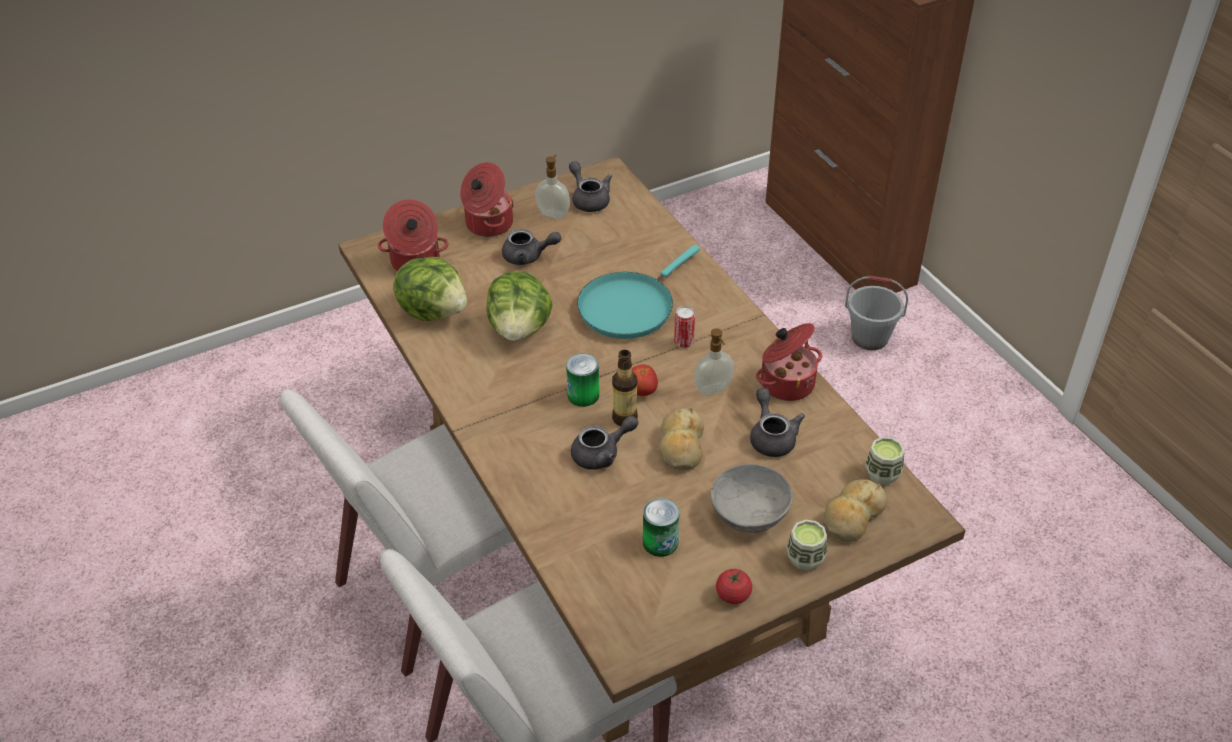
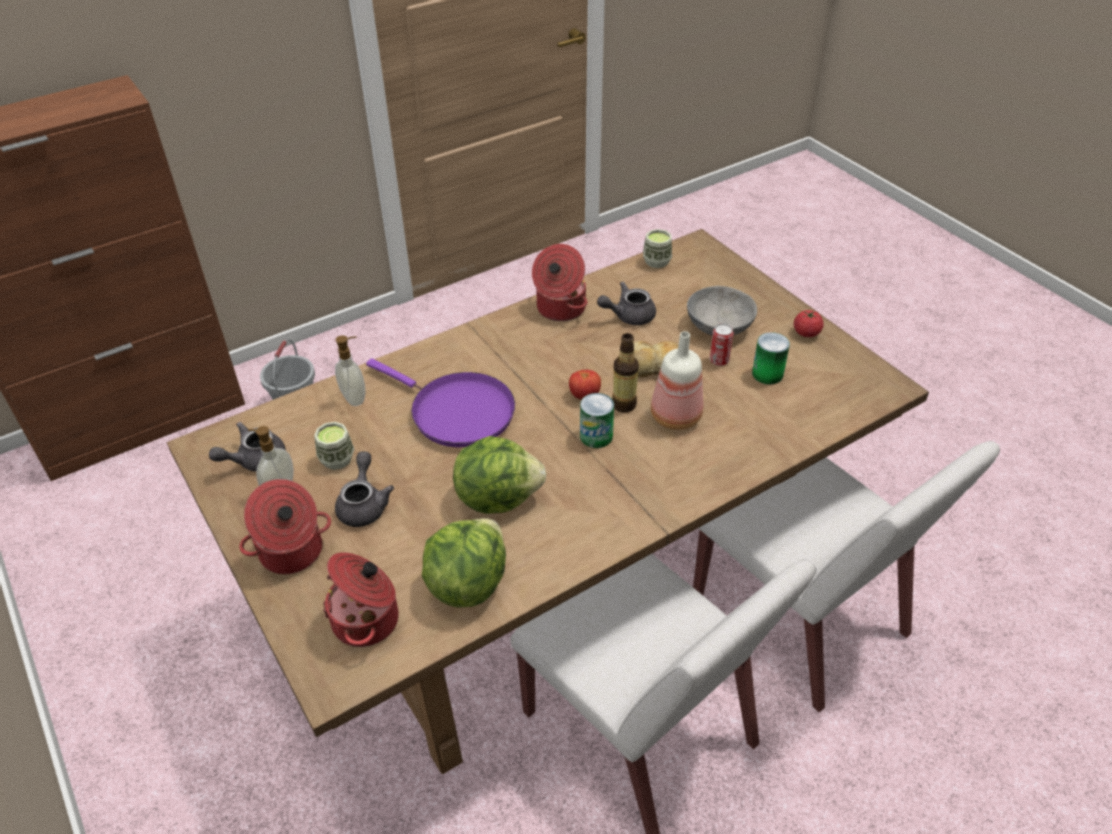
camera: 95 degrees left, 0 degrees up
grey teapot [571,416,638,470] -> bottle [651,331,703,430]
turquoise frying pan [577,245,700,339] -> purple frying pan [366,359,515,447]
can [674,306,695,348] -> can moved to [710,323,734,366]
soap dispenser [694,328,734,396] -> soap dispenser moved to [335,336,365,406]
cup [787,520,827,571] -> cup moved to [314,422,354,470]
bread [824,479,887,542] -> none

